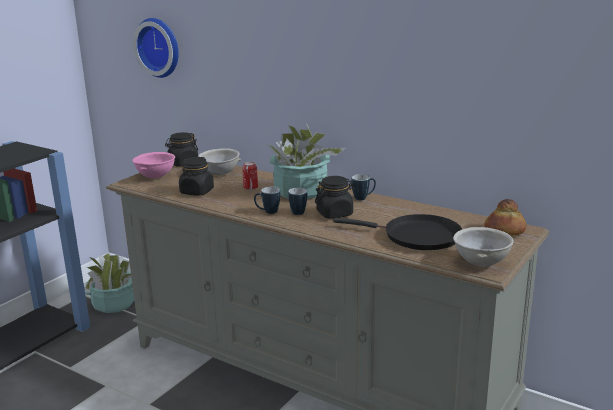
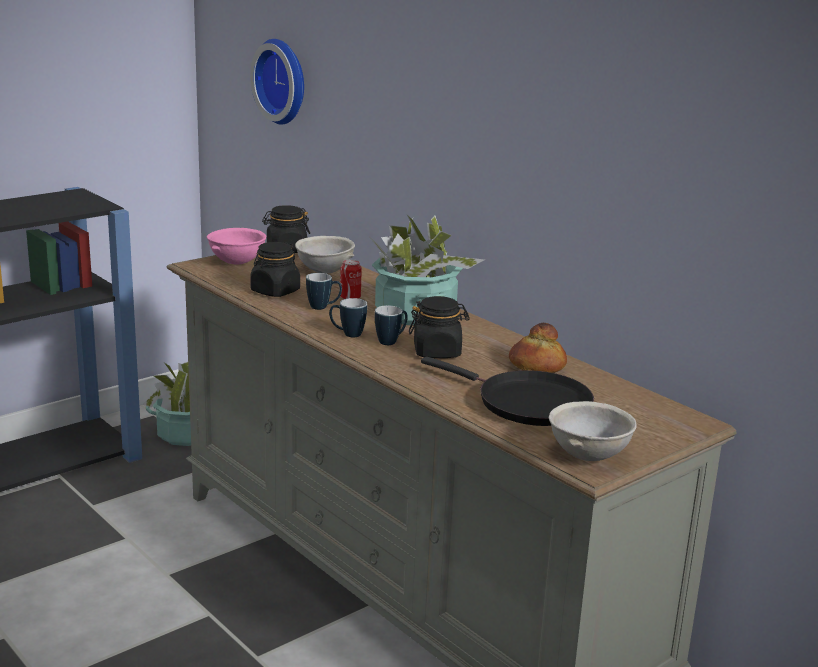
camera: 15 degrees right, 0 degrees up
mug [351,174,376,200] -> mug moved to [306,273,342,310]
bread [484,199,526,236] -> bread moved to [509,323,567,373]

